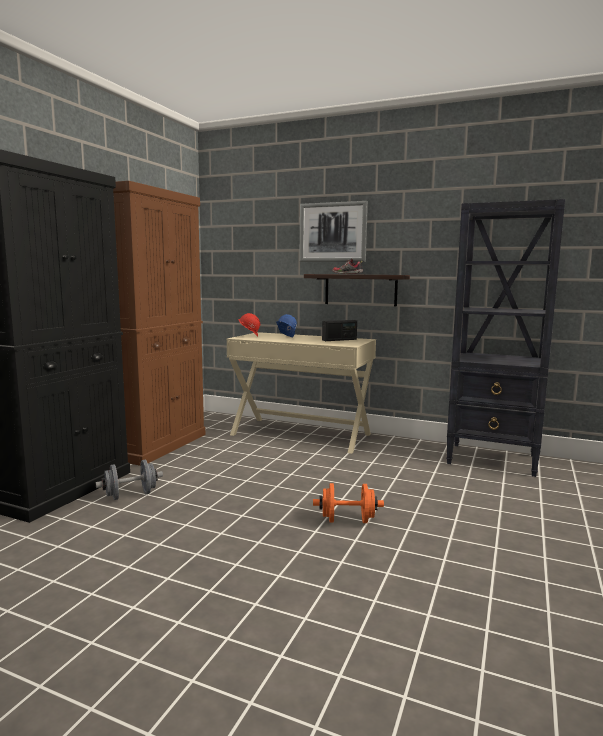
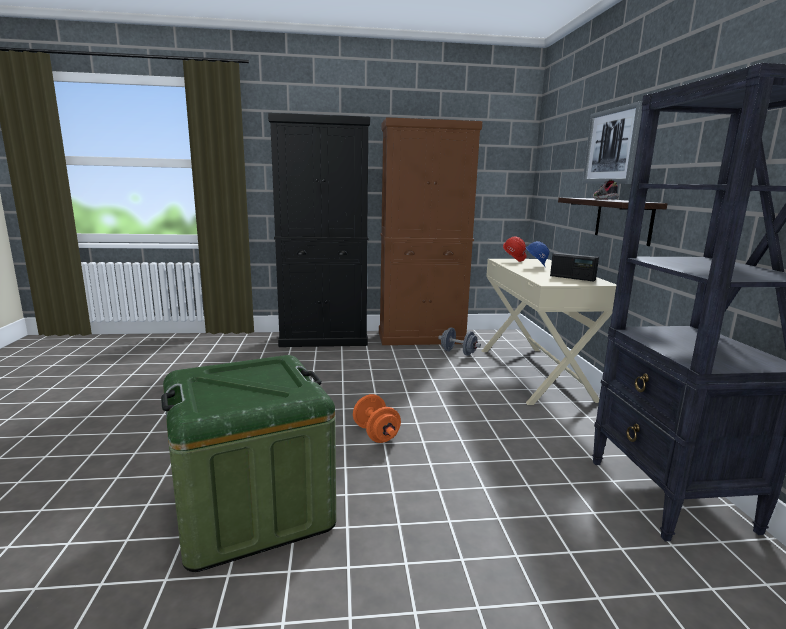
camera: 60 degrees right, 5 degrees up
grey dumbbell [96,460,163,500] -> grey dumbbell moved to [438,327,481,356]
none -> green storage box [161,355,336,572]

